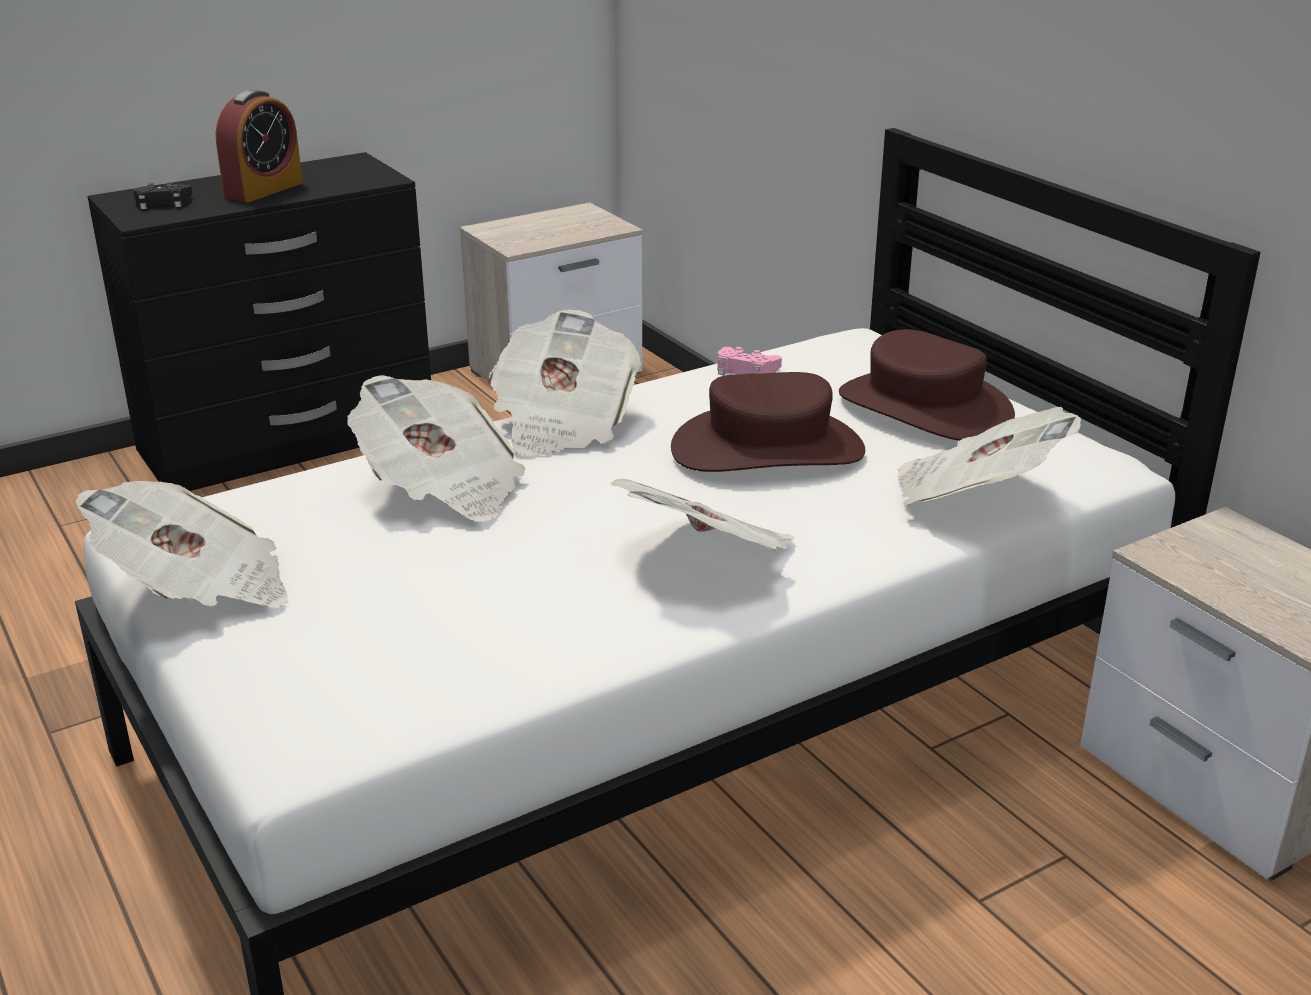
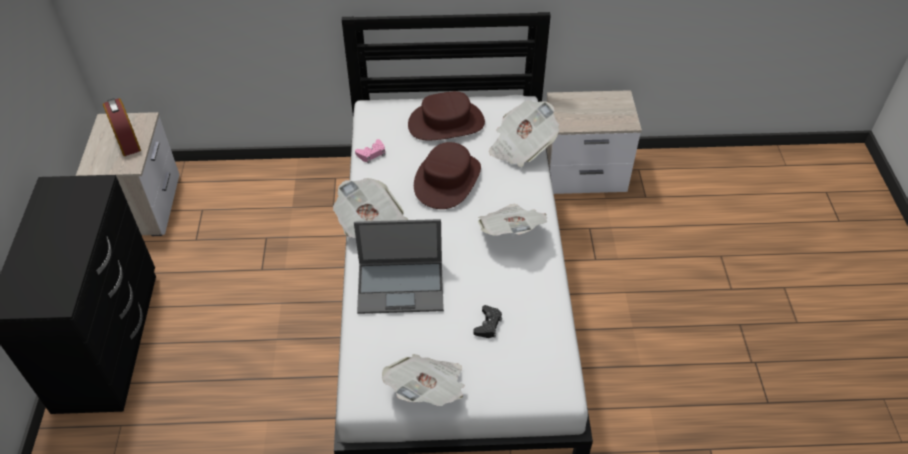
camera: 60 degrees left, 20 degrees up
black game controller [133,182,192,209] -> black game controller moved to [473,305,502,338]
alarm clock [215,90,303,203] -> alarm clock moved to [103,98,141,156]
newspaper [347,375,526,522] -> laptop [354,219,444,314]

